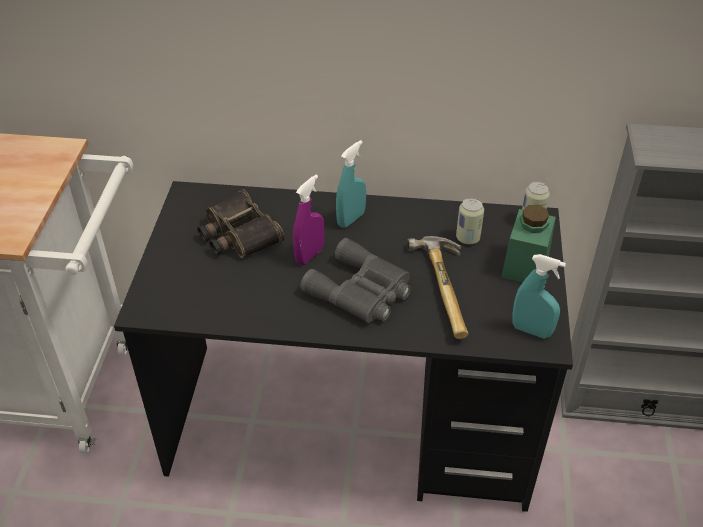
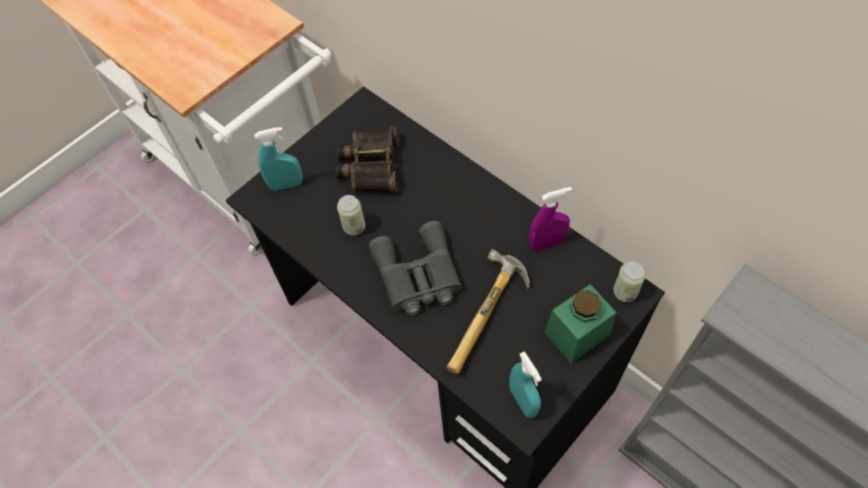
camera: 40 degrees right, 15 degrees up
purple spray bottle [293,174,325,265] -> purple spray bottle moved to [529,187,572,251]
turquoise spray bottle [336,140,366,228] -> turquoise spray bottle moved to [254,127,303,191]
can [456,198,484,244] -> can moved to [337,195,365,236]

